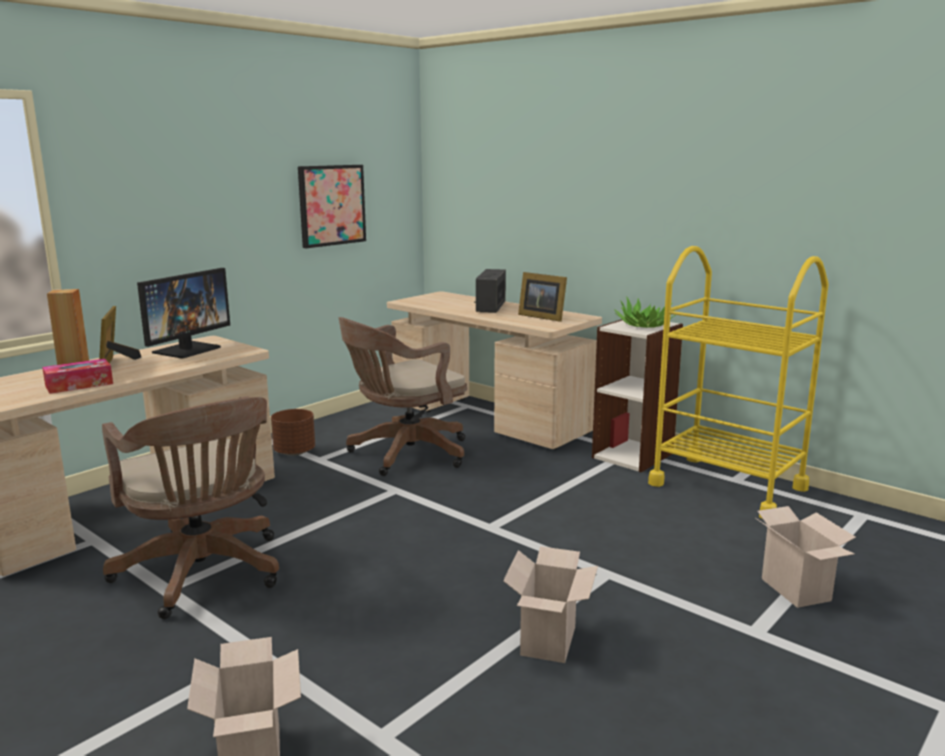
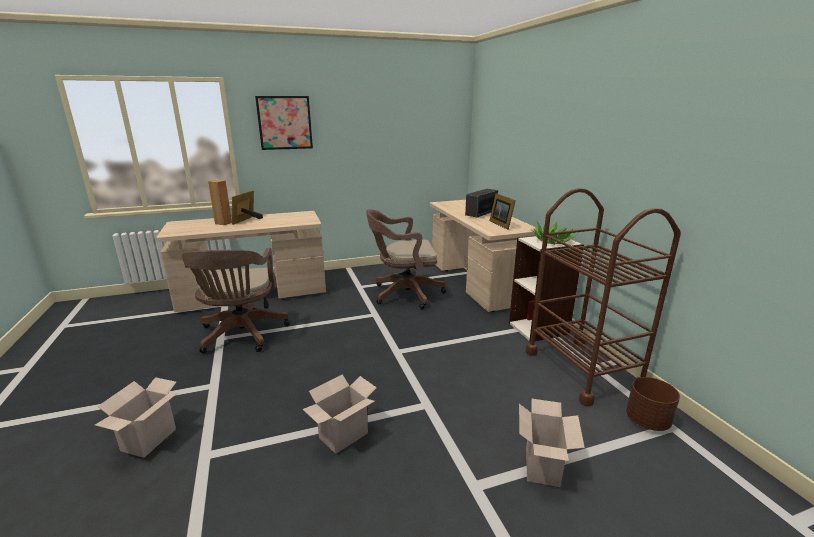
camera: 30 degrees right, 5 degrees up
tissue box [42,359,113,394] -> none
monitor [137,268,230,359] -> none
brown planter [271,409,315,456] -> brown planter moved to [626,377,680,431]
picture [298,165,366,248] -> picture moved to [255,96,313,150]
yellow cart [648,246,829,519] -> brown cart [526,188,681,407]

